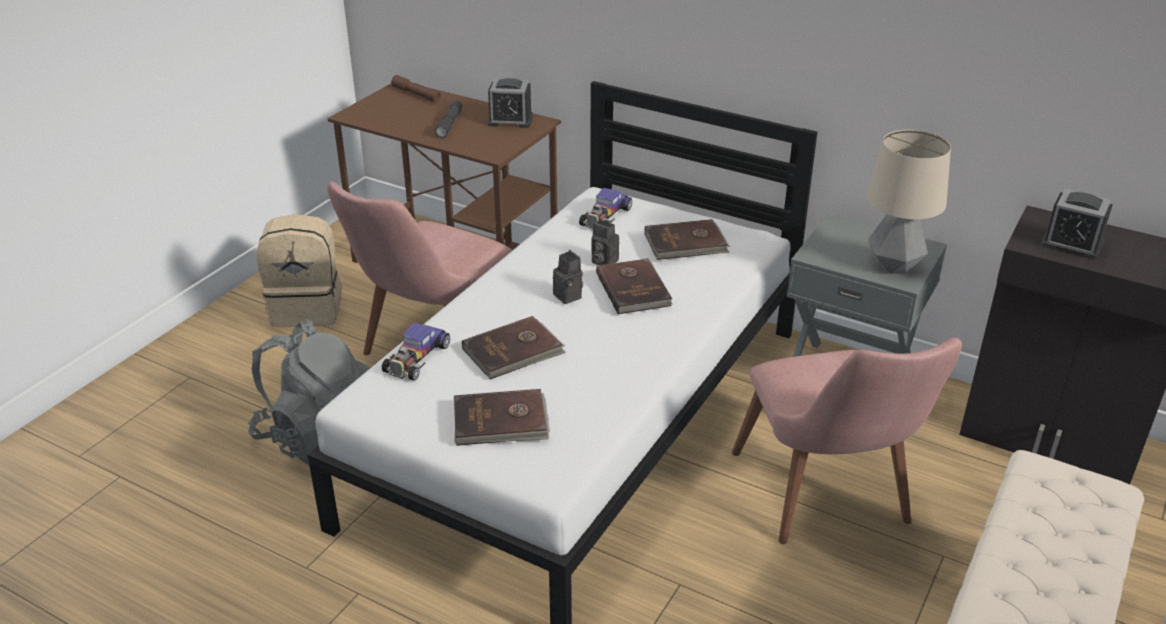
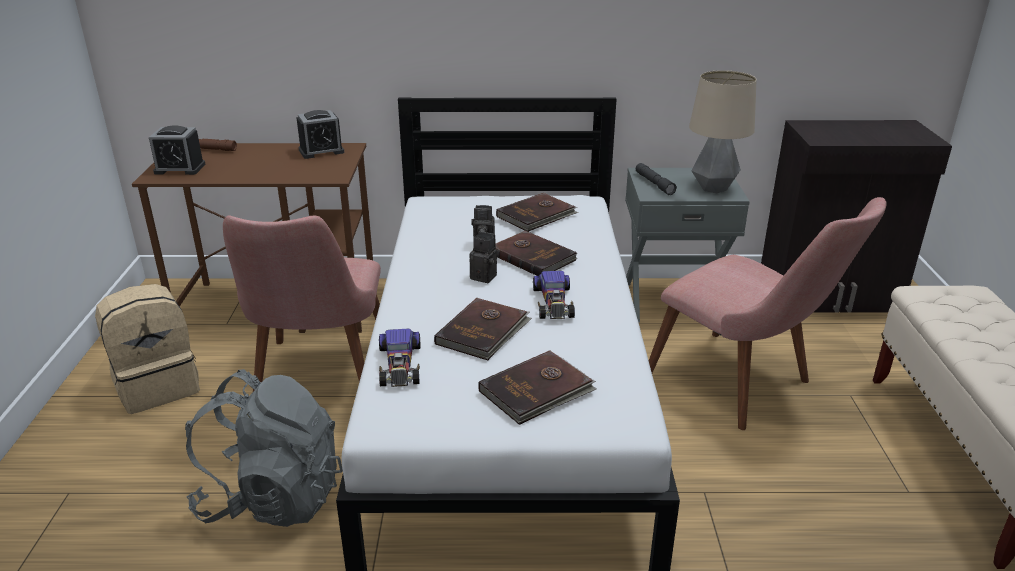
camera: 30 degrees left, 5 degrees down
grey flashlight [434,101,462,139] -> grey flashlight moved to [636,163,677,195]
toy car [579,188,632,229] -> toy car moved to [533,271,575,319]
alarm clock [1041,189,1113,260] -> alarm clock moved to [149,125,205,175]

